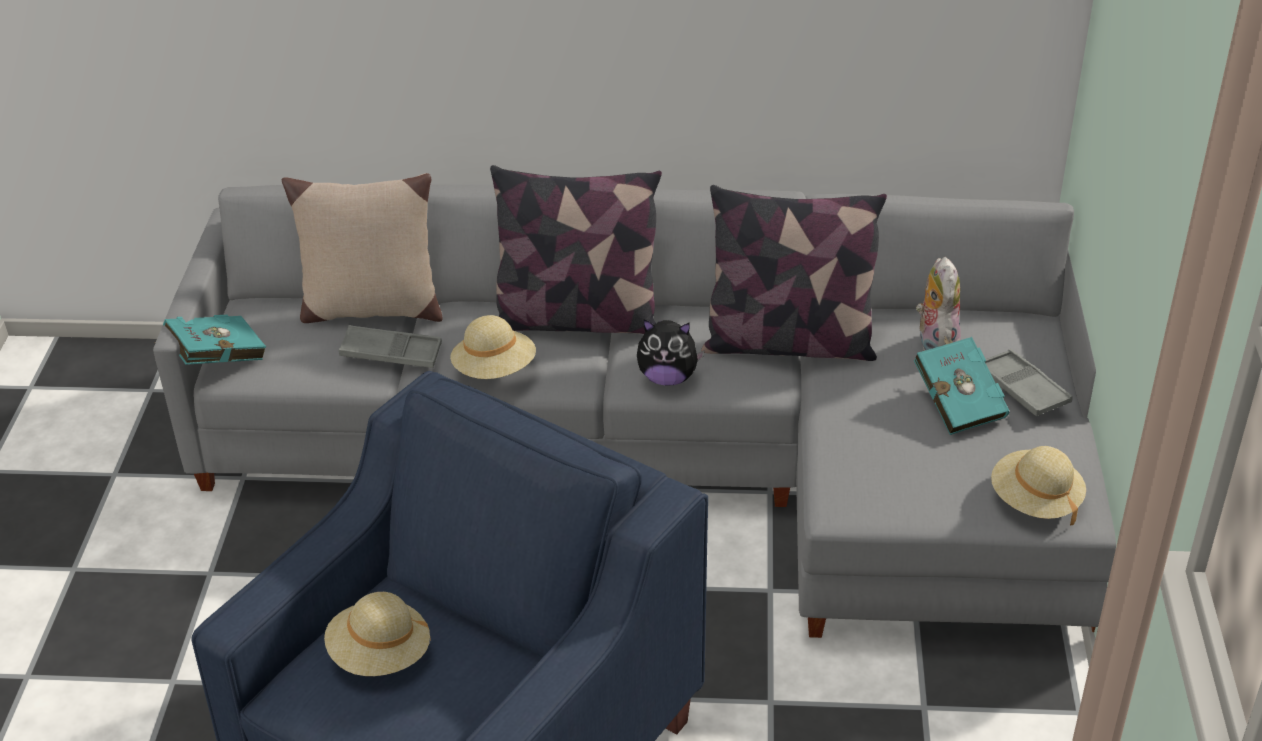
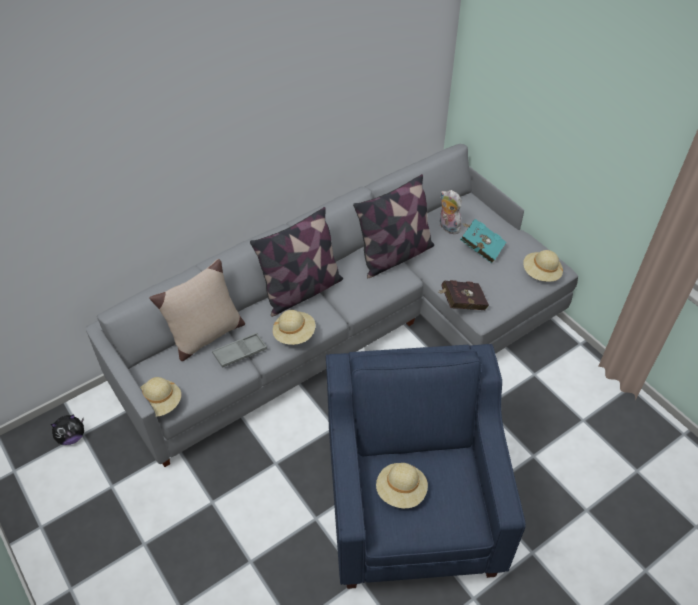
camera: 40 degrees left, 10 degrees up
turquoise book [154,315,266,365] -> beige hat [140,377,181,417]
plush toy [637,319,705,385] -> plush toy moved to [51,414,84,445]
grey tray [985,349,1073,416] -> none
none -> red book [438,280,489,310]

